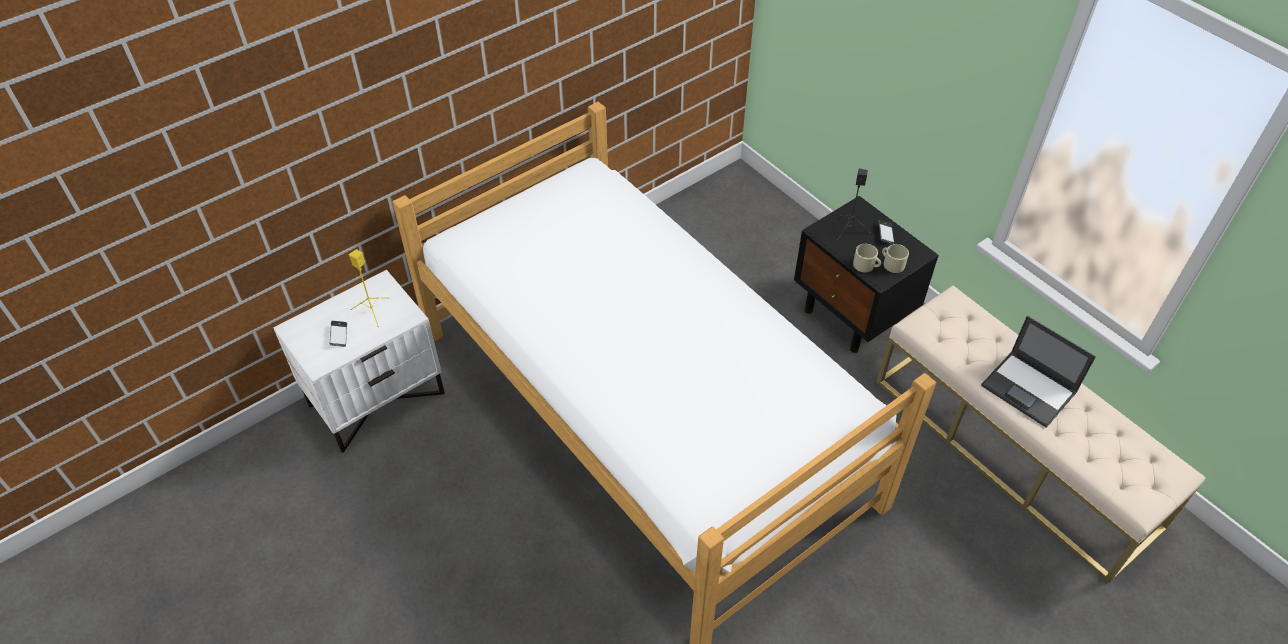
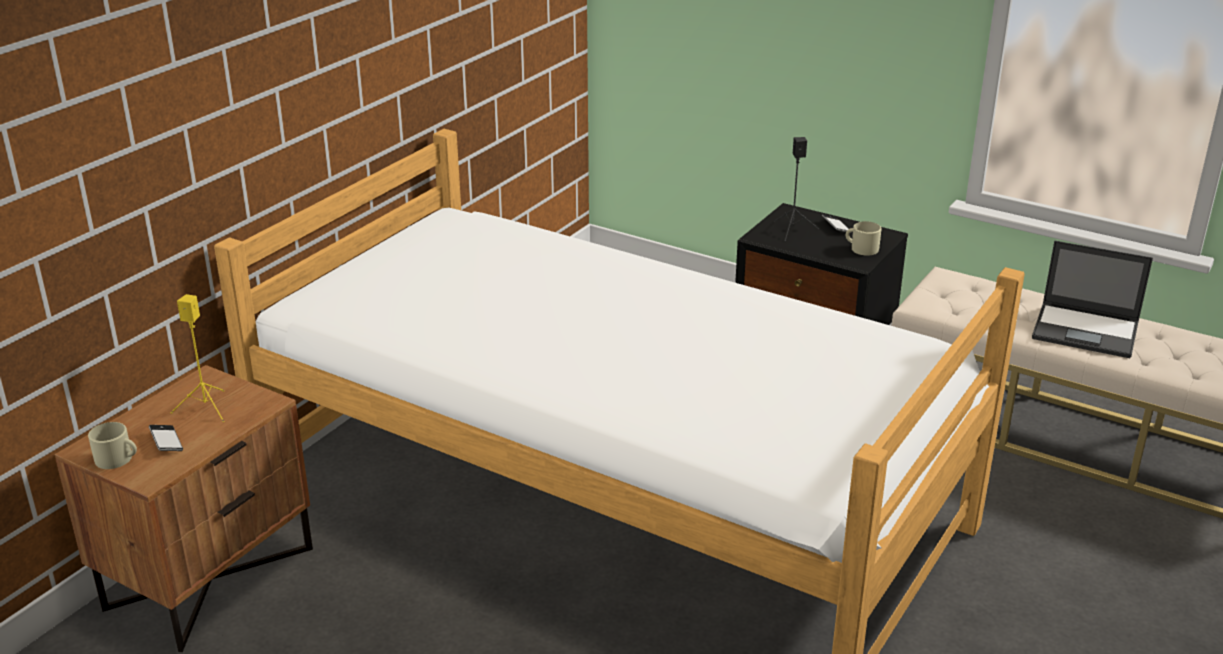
camera: 20 degrees left, 20 degrees down
white nightstand [274,270,445,453] -> brown nightstand [55,365,313,652]
beige mug [853,244,881,272] -> beige mug moved to [88,422,137,469]

